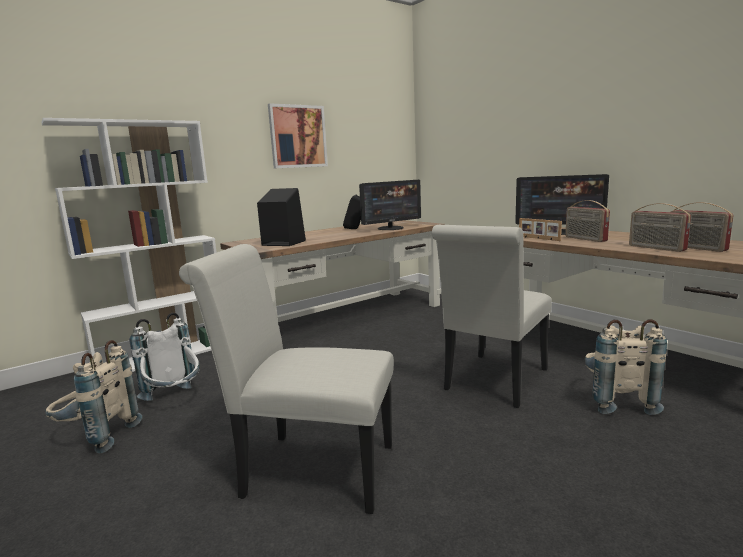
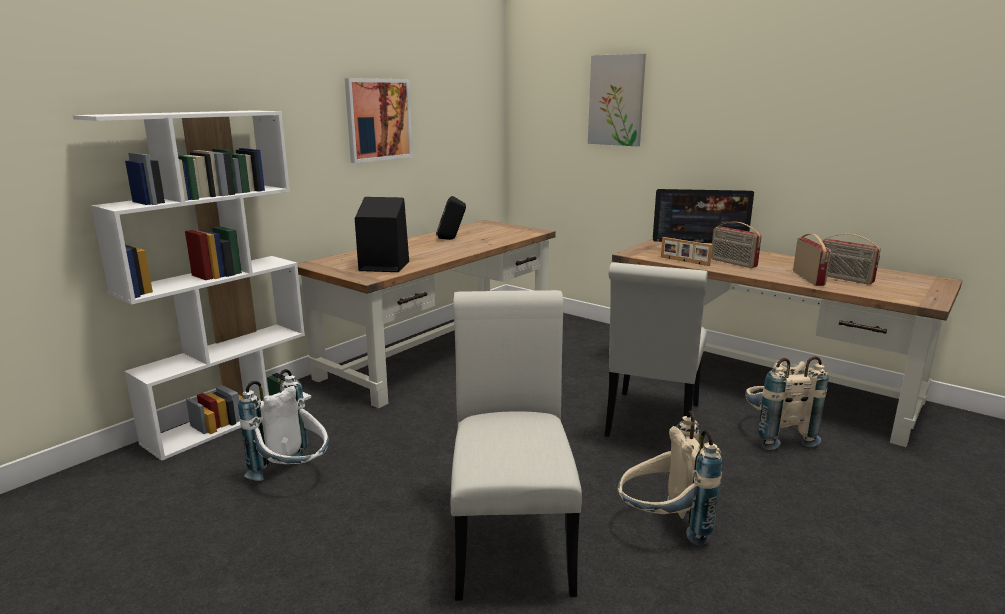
camera: 15 degrees left, 5 degrees up
beige backpack [45,340,142,453] -> beige backpack moved to [618,410,722,545]
white chair [179,244,394,514] -> white chair turned 90 degrees clockwise [451,290,582,601]
monitor [359,180,421,230] -> none
radio [629,203,691,252] -> radio turned 135 degrees counterclockwise [793,234,831,286]
none -> picture [588,54,646,147]

